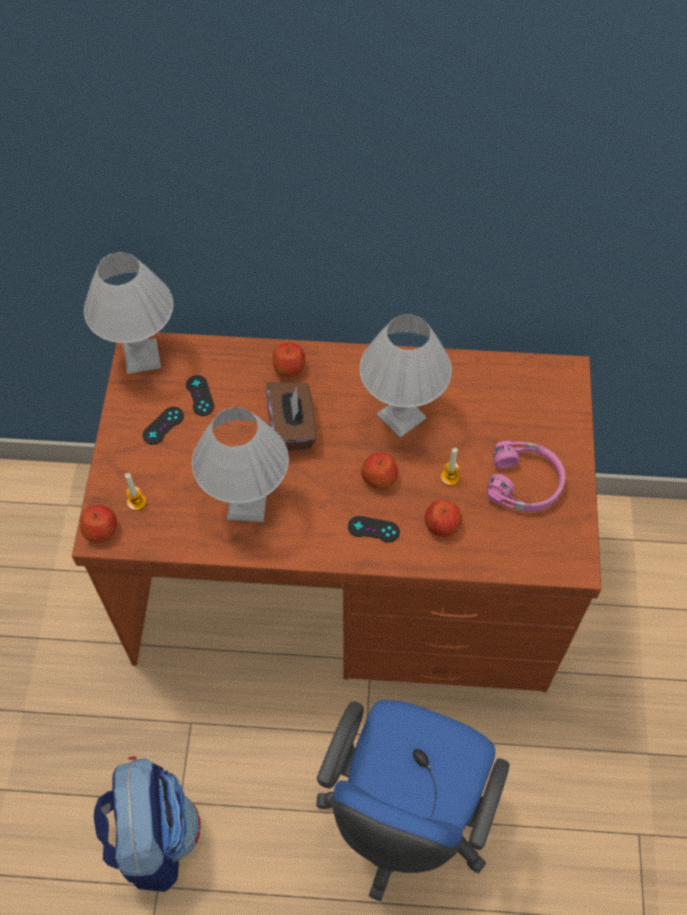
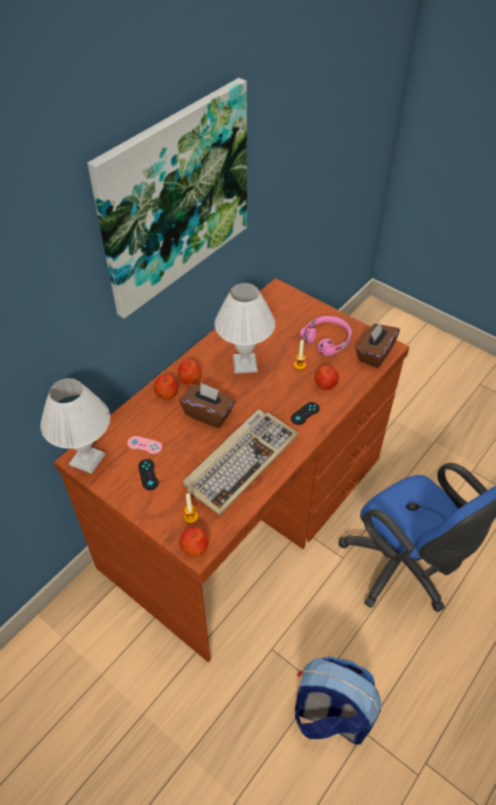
camera: 55 degrees left, 10 degrees down
black game controller [186,375,215,416] -> pink game controller [127,436,162,454]
white table lamp [192,407,289,522] -> keyboard [183,409,299,515]
apple [361,452,398,490] -> apple moved to [178,359,202,384]
none -> picture [87,78,247,319]
none -> brown tissue box [356,322,400,368]

